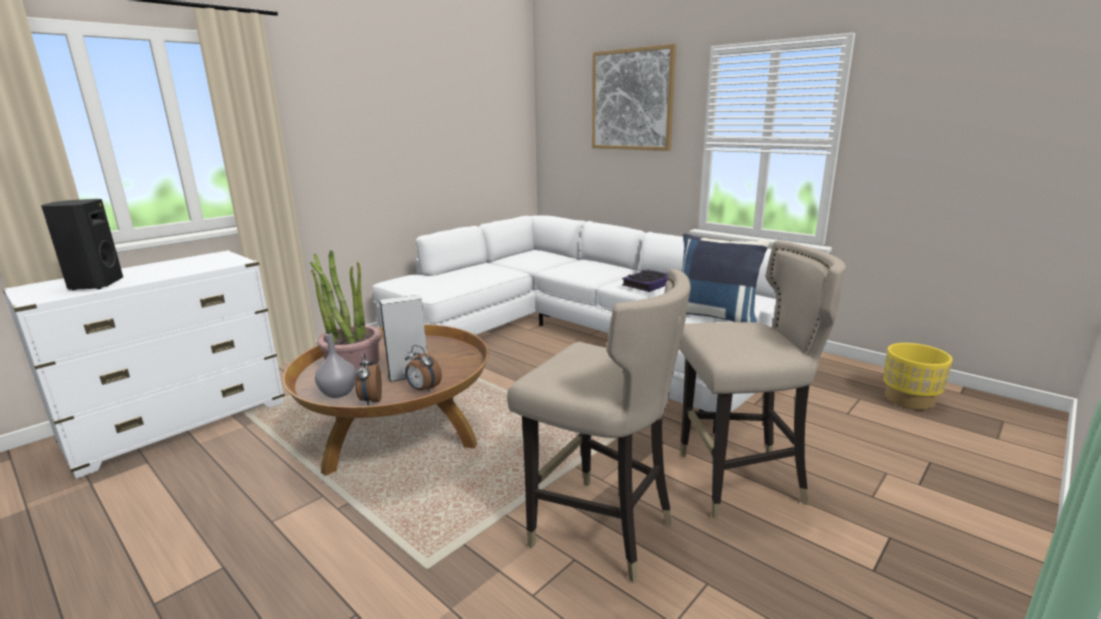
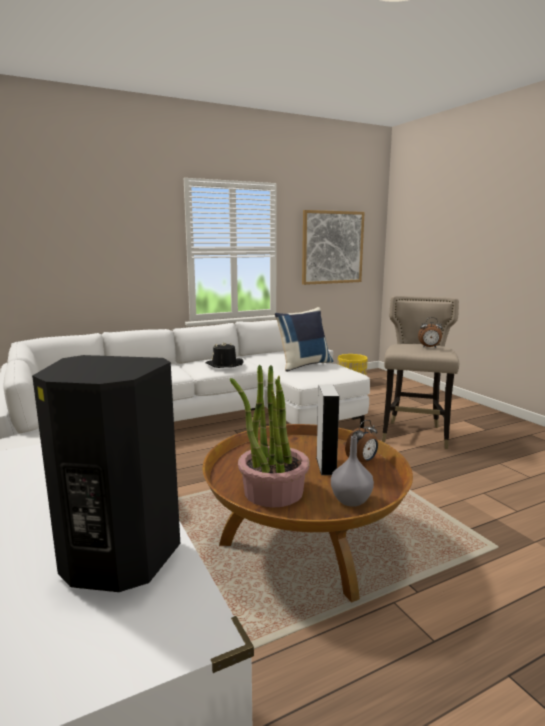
camera: 70 degrees left, 5 degrees down
alarm clock [355,353,382,406] -> alarm clock moved to [418,317,442,348]
beige stool [507,269,691,583] -> none
picture [592,44,676,151] -> picture moved to [302,210,365,285]
book [622,270,668,292] -> black hat [205,342,243,368]

